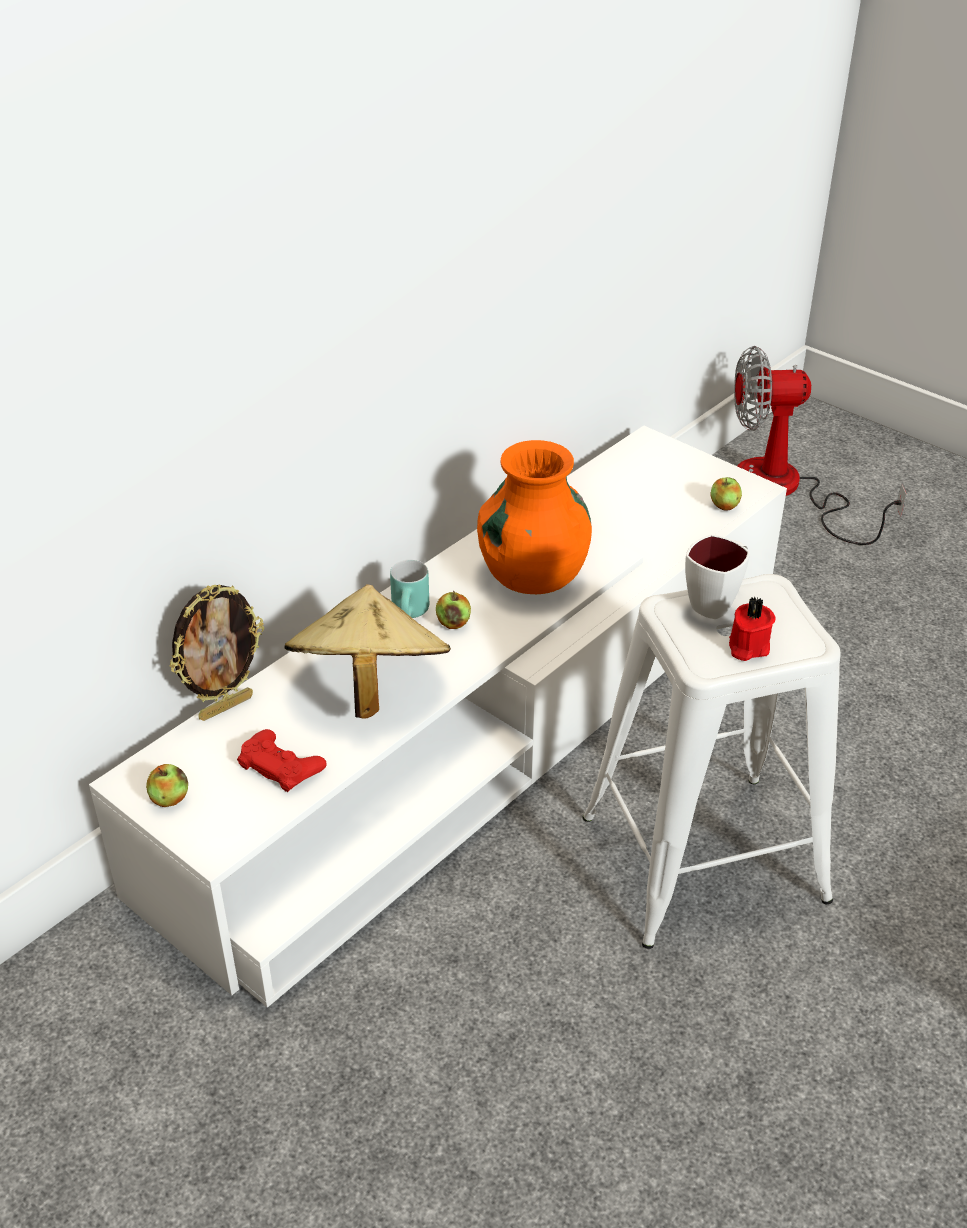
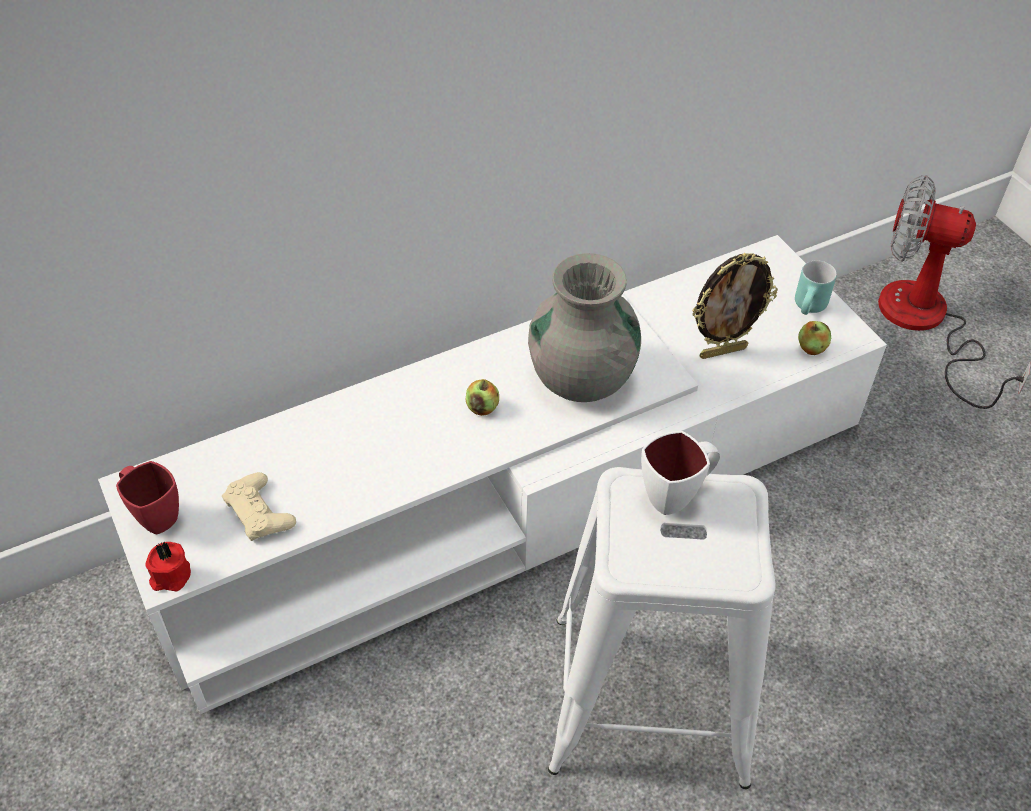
camera: 20 degrees right, 10 degrees up
apple [146,764,188,807] -> red mug [116,461,179,534]
picture frame [169,585,264,721] -> picture frame moved to [692,253,778,359]
red game controller [237,729,327,792] -> beige game controller [222,472,296,541]
beige hat [285,584,451,719] -> none
turquoise mug [390,560,429,618] -> turquoise mug moved to [795,260,837,315]
orange vase [477,440,592,594] -> grey vase [528,253,641,402]
red candle [729,596,775,661] -> red candle moved to [145,542,191,592]

